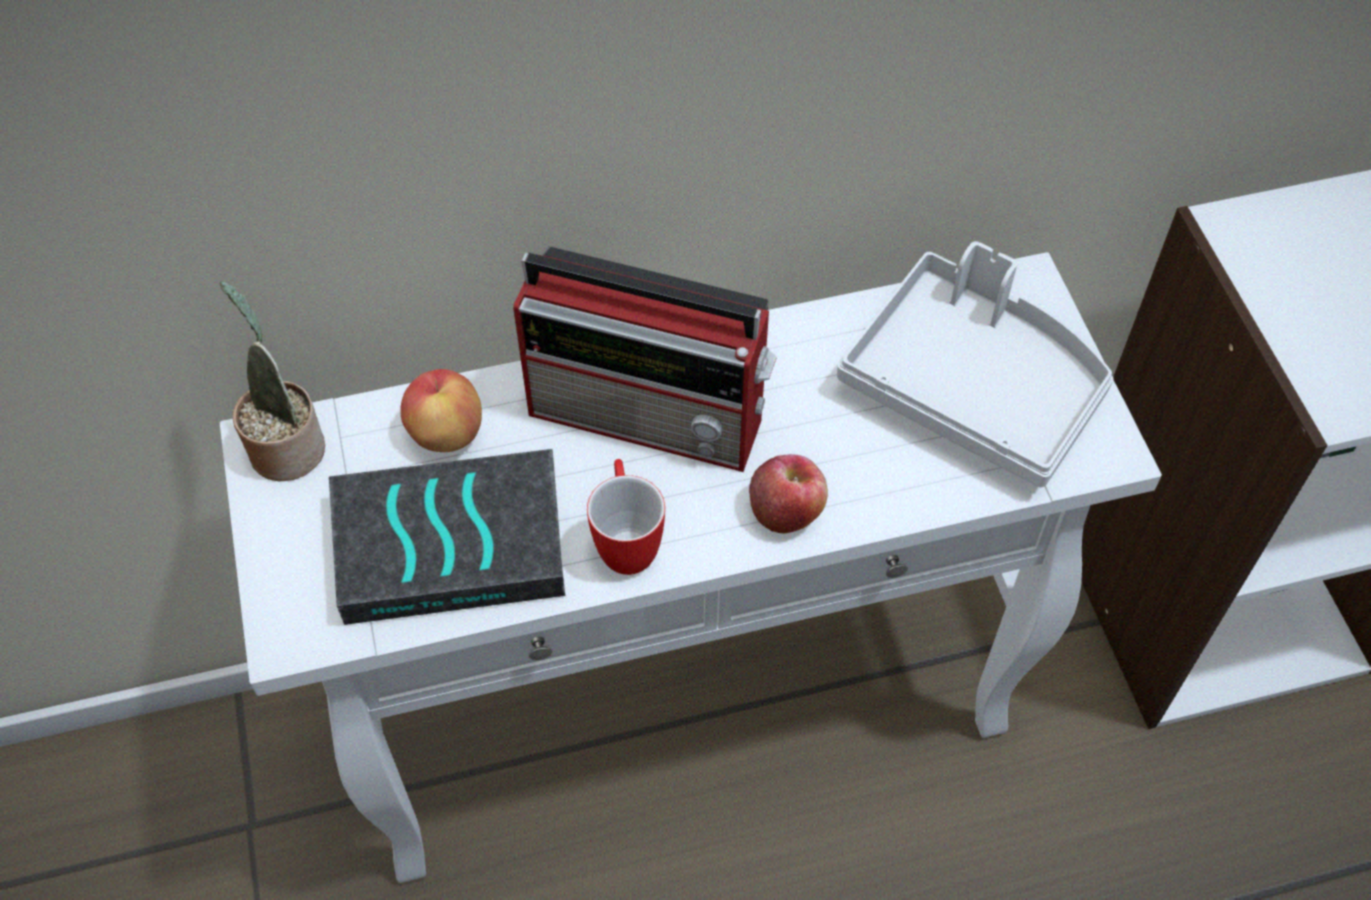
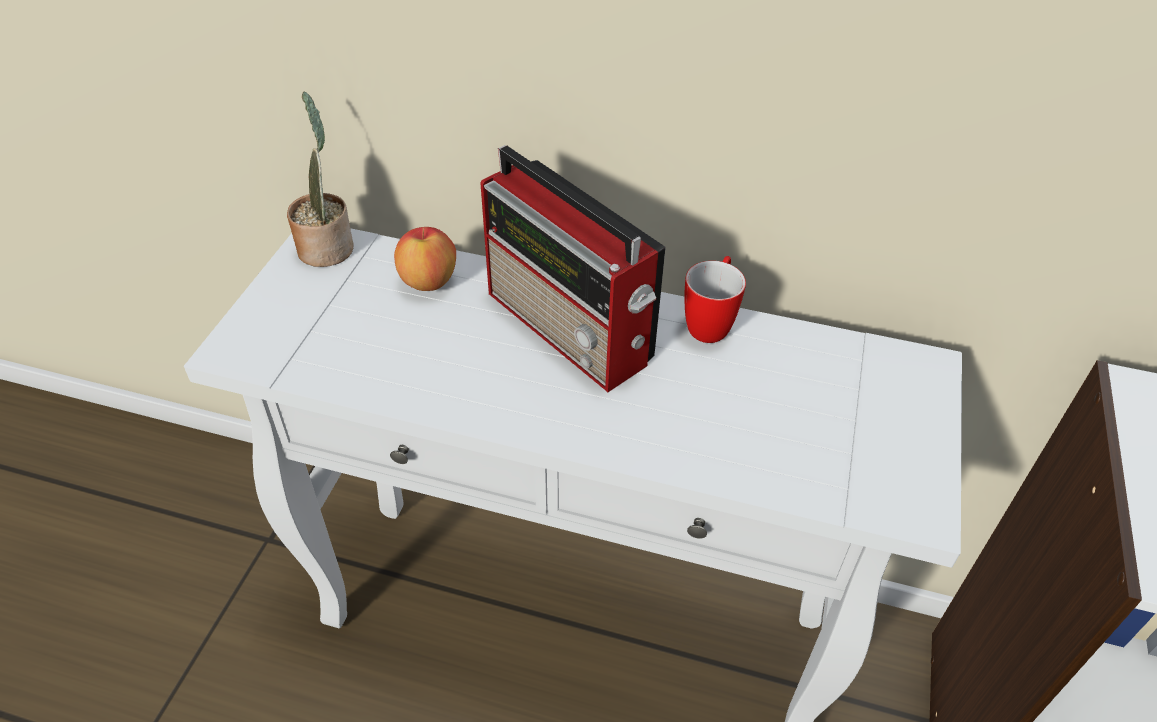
camera: 30 degrees right, 10 degrees down
book [329,449,565,625] -> none
mug [587,459,665,575] -> mug moved to [684,256,746,343]
apple [749,454,828,533] -> none
grey tray [837,241,1113,487] -> none

